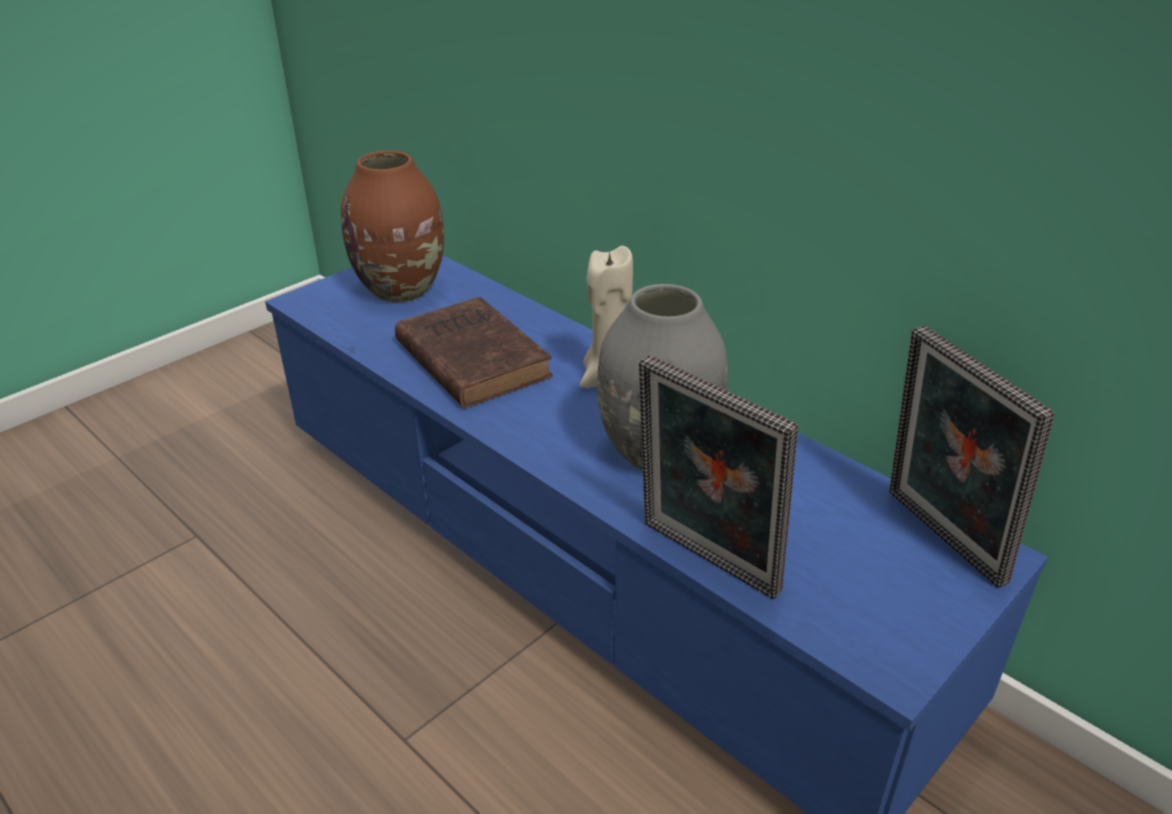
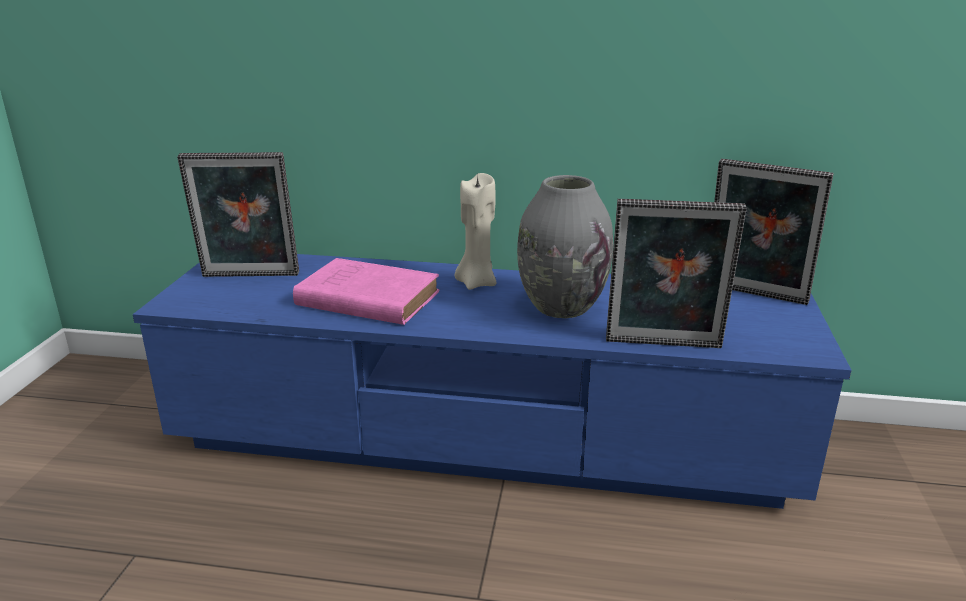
camera: 35 degrees left, 10 degrees down
brown vase [341,150,444,303] -> picture frame [177,152,299,277]
brown book [395,297,553,408] -> pink book [293,258,439,325]

